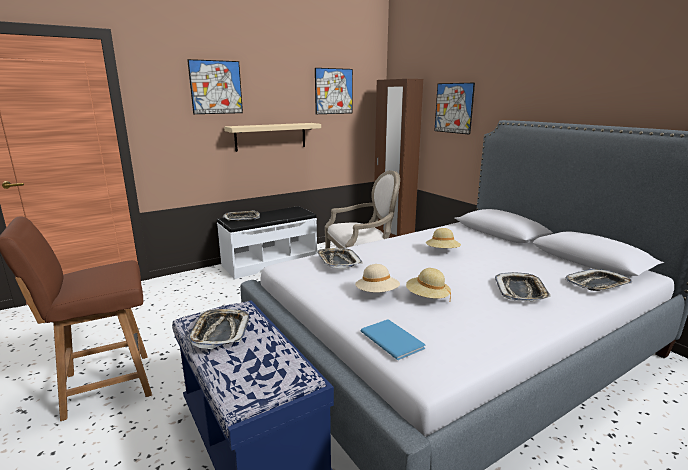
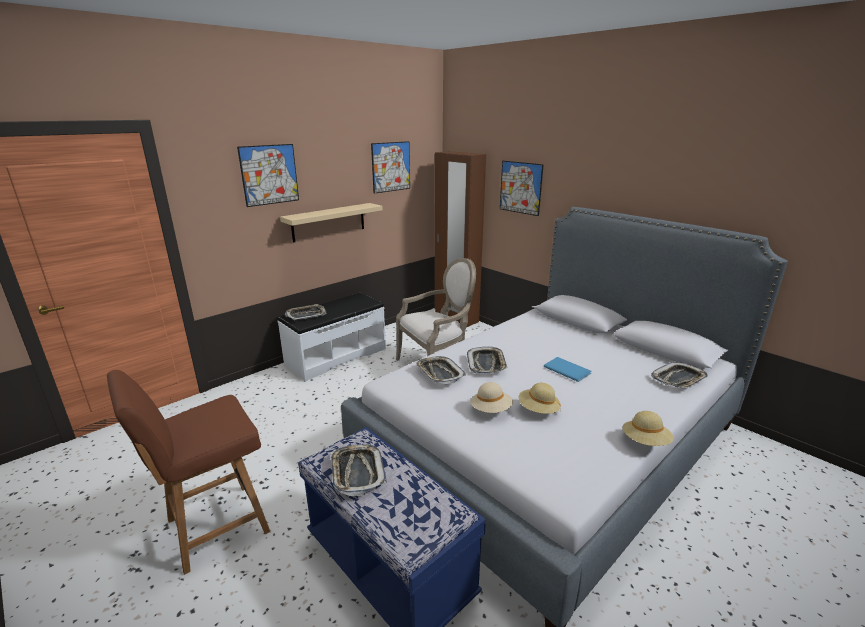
camera: 10 degrees left, 5 degrees up
blue book [361,319,426,360] -> blue book moved to [544,357,591,382]
beige hat [426,228,461,248] -> beige hat moved to [622,411,674,446]
tray [495,272,551,301] -> tray moved to [467,347,508,374]

